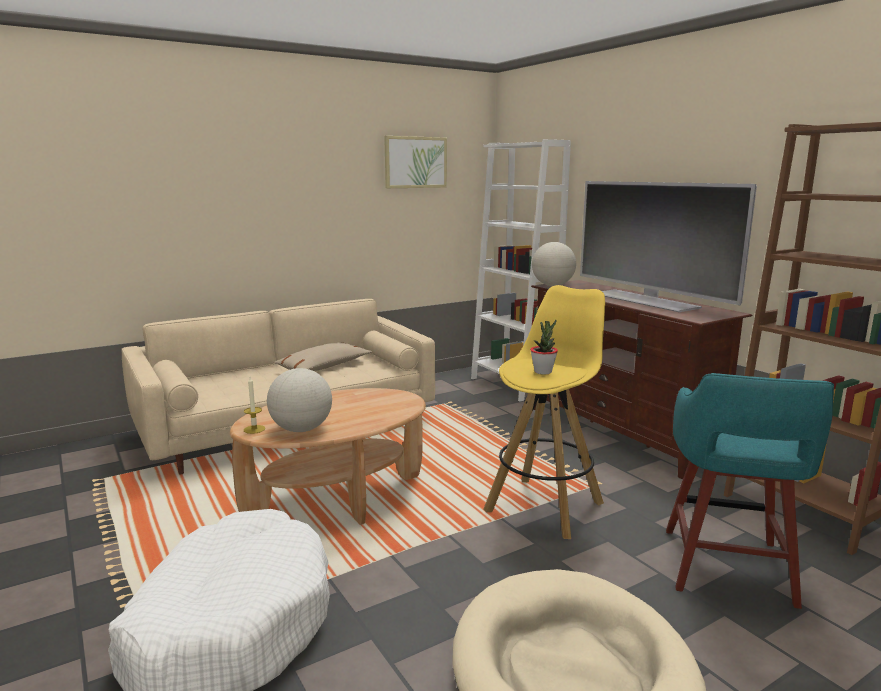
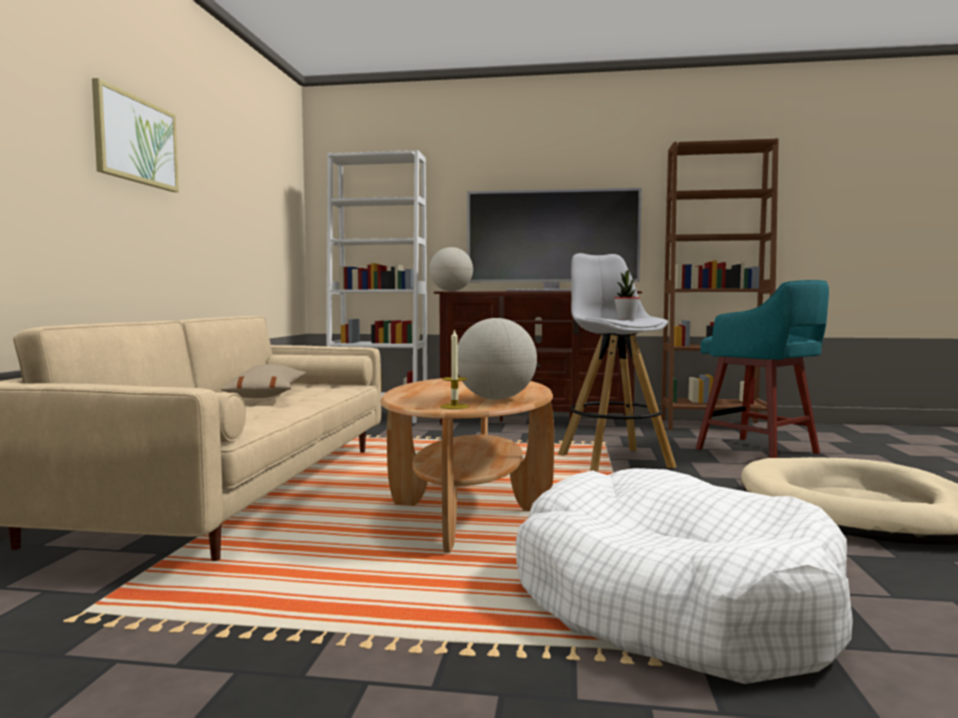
camera: 50 degrees left, 10 degrees down
picture [384,136,447,188] -> picture moved to [92,78,179,192]
yellow stool [484,285,605,539] -> white stool [558,253,677,472]

